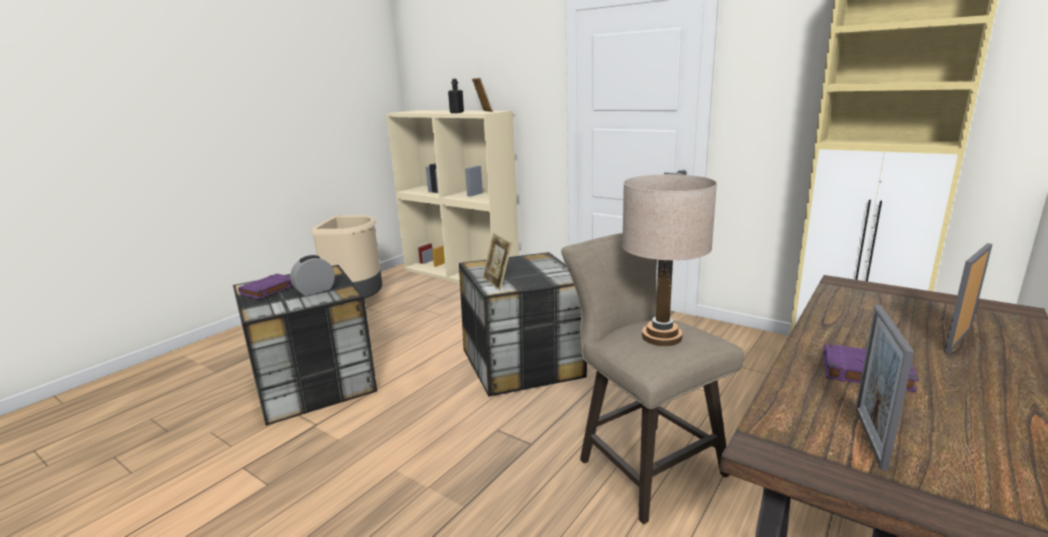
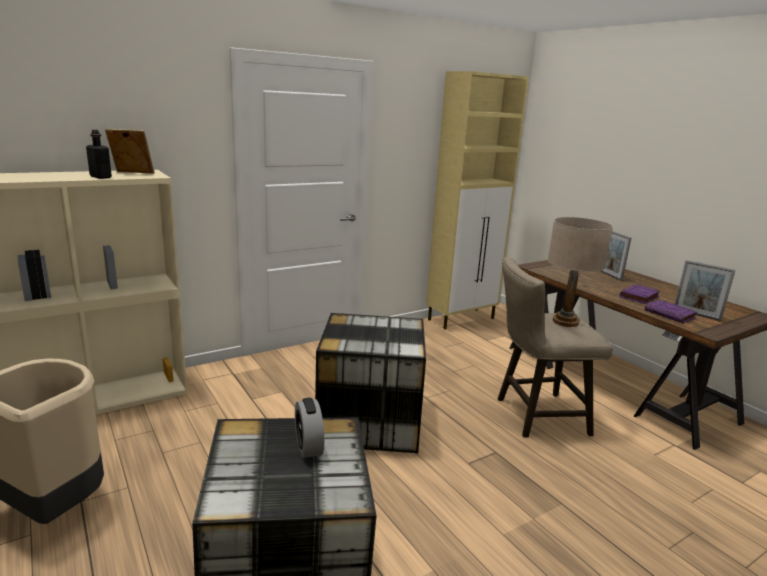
camera: 70 degrees left, 0 degrees up
purple book [238,274,293,299] -> purple book moved to [645,300,697,323]
picture frame [482,233,512,290] -> none

